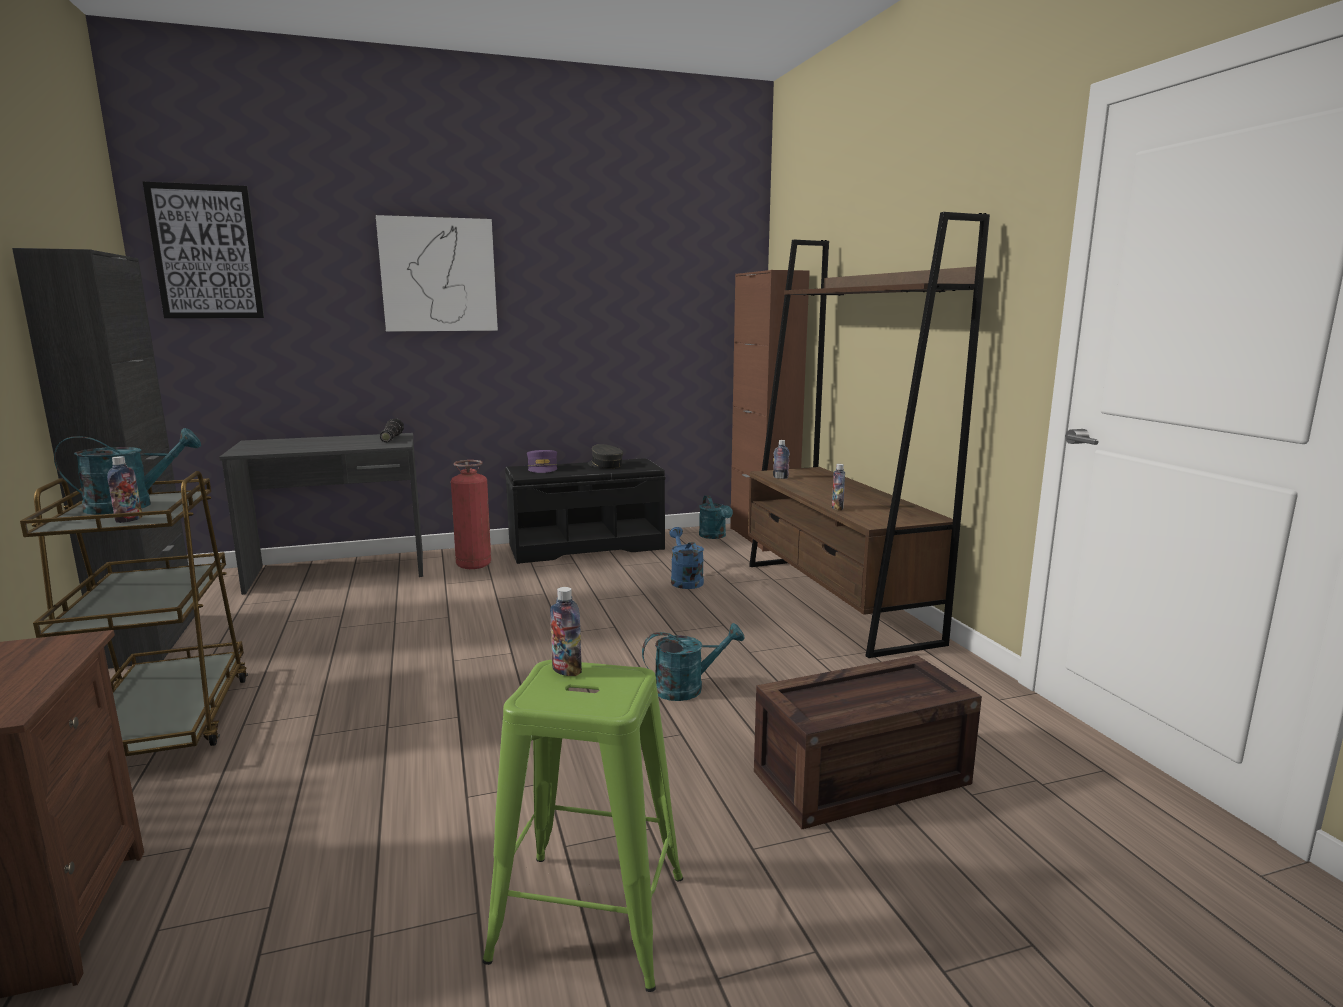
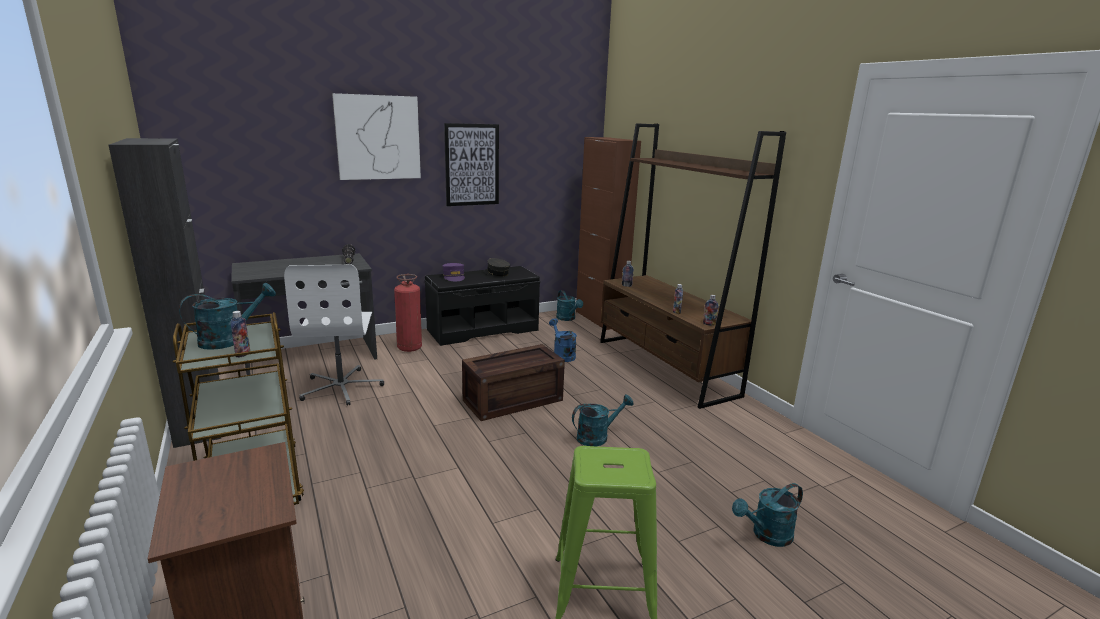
camera: 10 degrees left, 5 degrees up
picture [143,182,264,318] -> picture moved to [444,123,499,206]
bottle [550,587,582,676] -> bottle moved to [703,295,718,326]
crate [754,655,982,829] -> crate moved to [462,344,565,421]
none -> white office chair [284,265,384,406]
none -> turquoise watering can [732,483,803,547]

